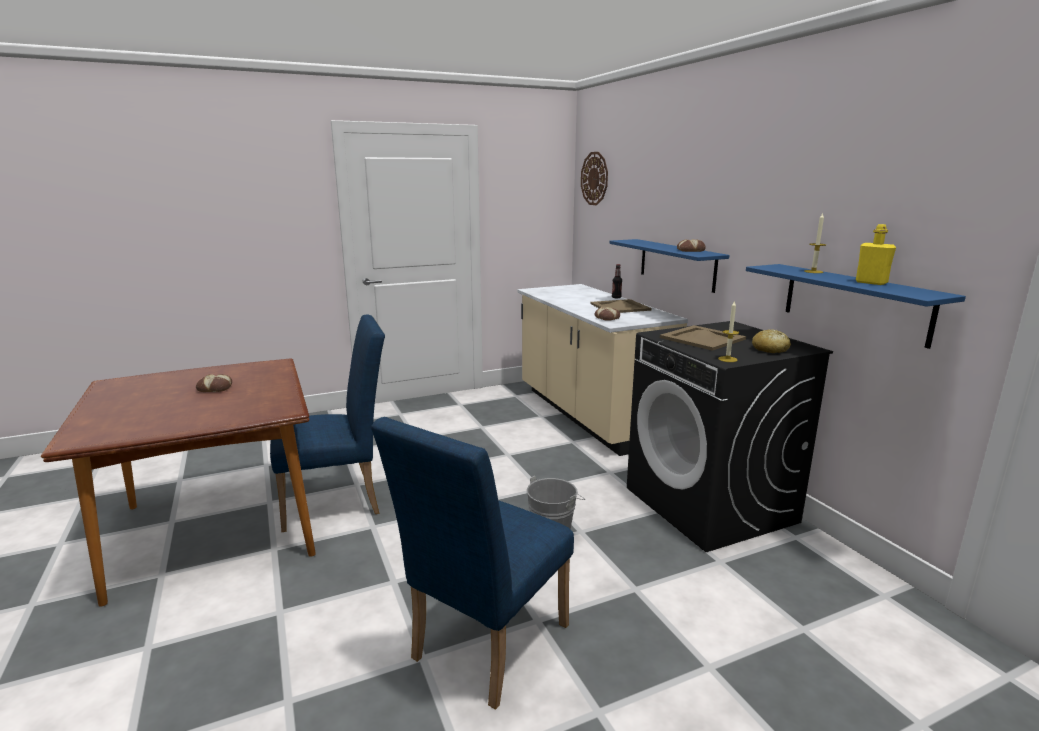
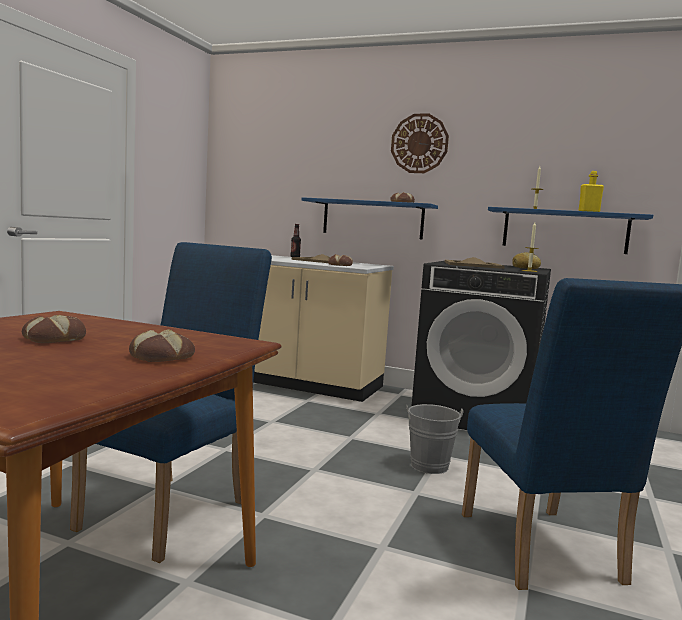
camera: 45 degrees left, 10 degrees down
wall clock [581,152,608,205] -> wall clock moved to [391,114,449,173]
none -> bread [129,329,195,362]

